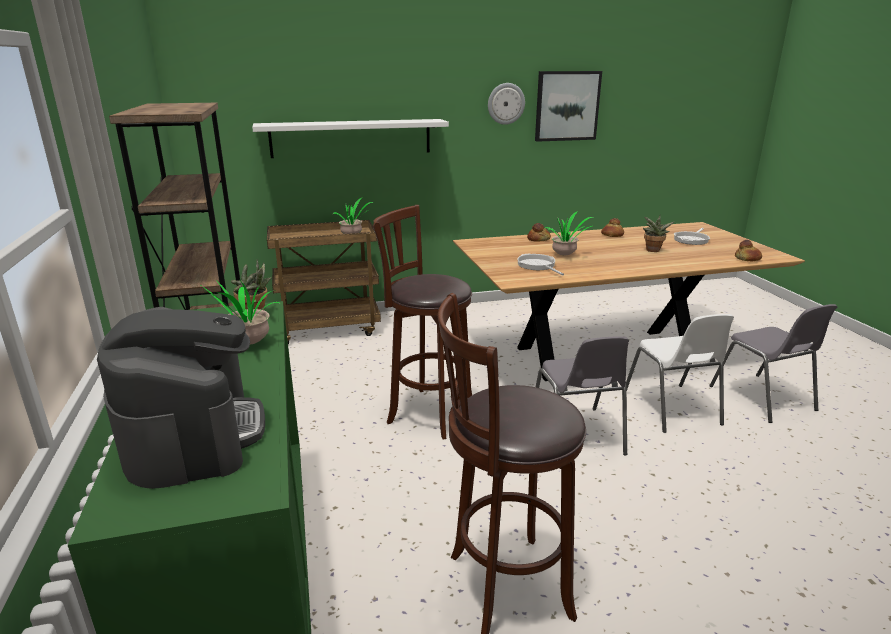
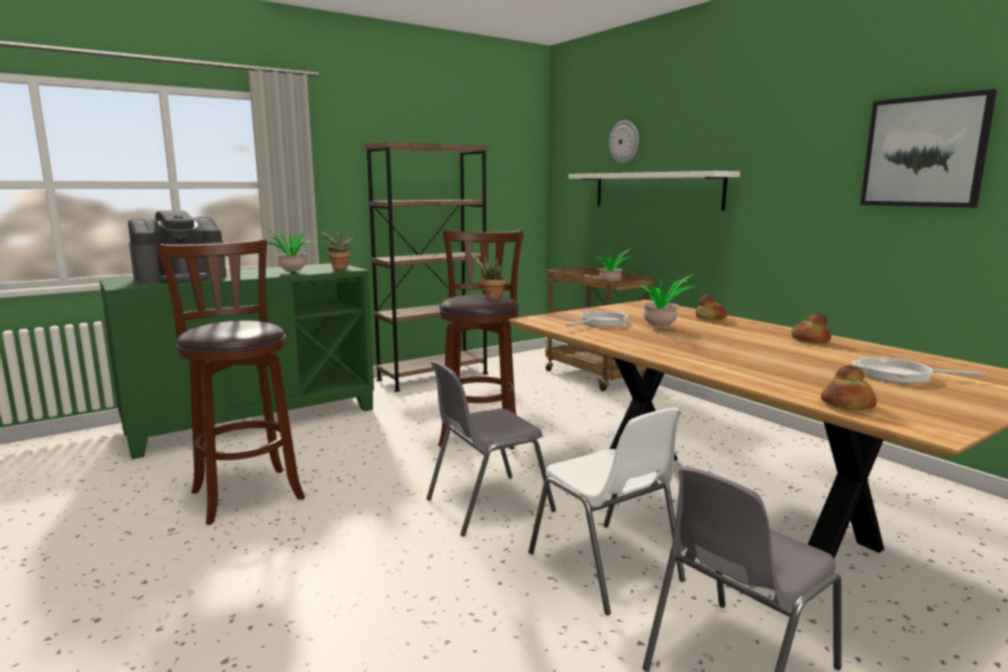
camera: 70 degrees right, 10 degrees down
wall clock [488,83,525,125] -> wall clock moved to [609,120,639,163]
white chair [626,314,734,433] -> white chair turned 90 degrees counterclockwise [529,408,685,615]
potted plant [643,215,674,252] -> potted plant moved to [469,252,506,300]

